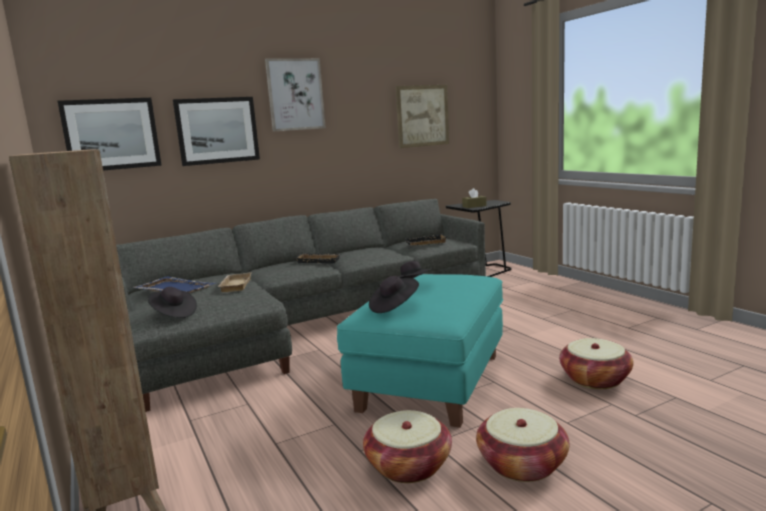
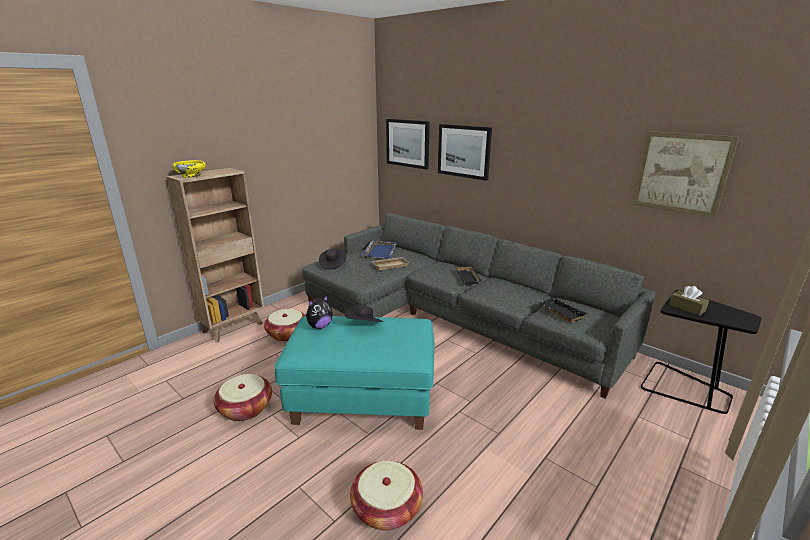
camera: 70 degrees right, 10 degrees up
picture [265,58,326,132] -> none
black hat [369,276,419,313] -> plush toy [305,295,333,329]
basket [476,408,569,482] -> basket moved to [264,309,305,341]
none -> yellow bowl [172,160,206,178]

